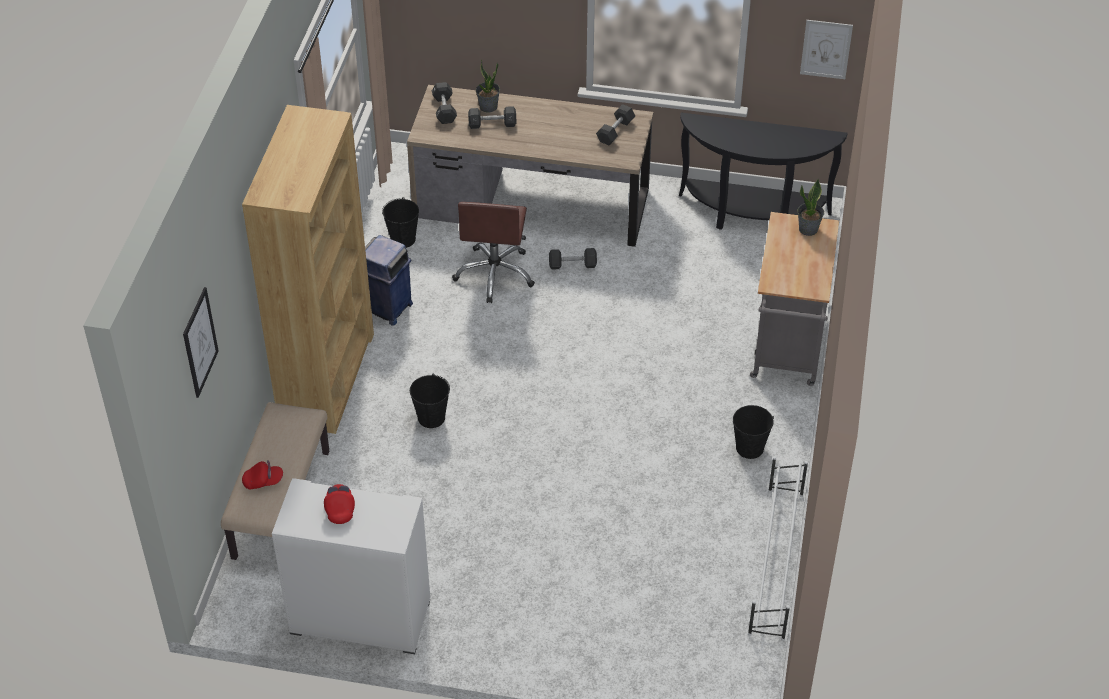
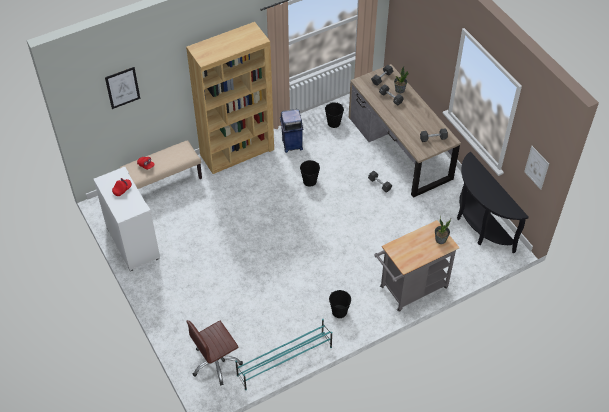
camera: 50 degrees right, 5 degrees up
black bucket [410,373,450,428] -> black bucket moved to [300,160,320,187]
brown office chair [452,202,535,303] -> brown office chair moved to [186,320,243,386]
white shoe rack [748,456,808,641] -> turquoise shoe rack [235,319,332,390]

